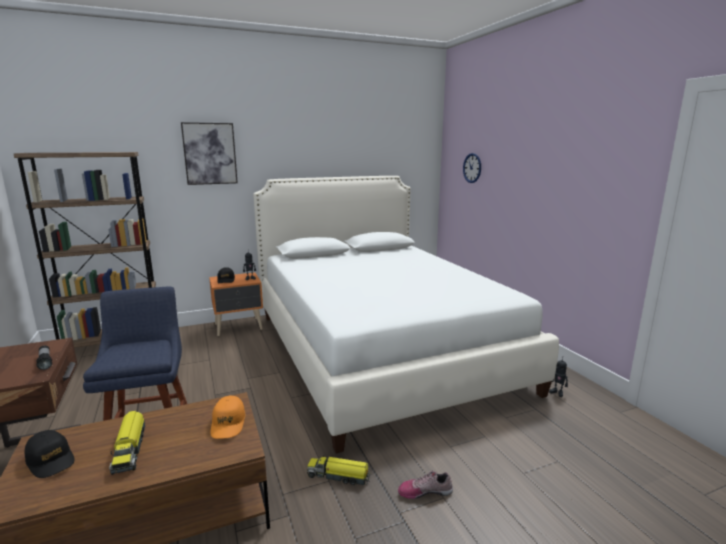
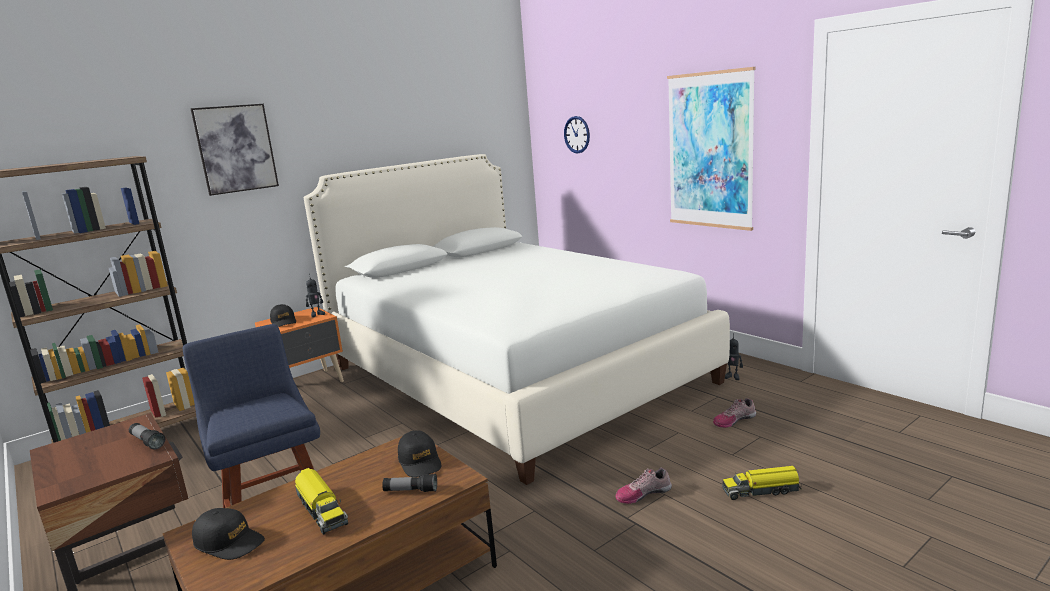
camera: 15 degrees left, 0 degrees up
orange cap [210,395,245,439] -> black cap [398,430,441,477]
toy truck [307,455,371,485] -> toy truck moved to [722,466,802,500]
none -> flashlight [382,474,437,492]
none -> picture [667,67,756,231]
none -> shoe [713,398,756,428]

